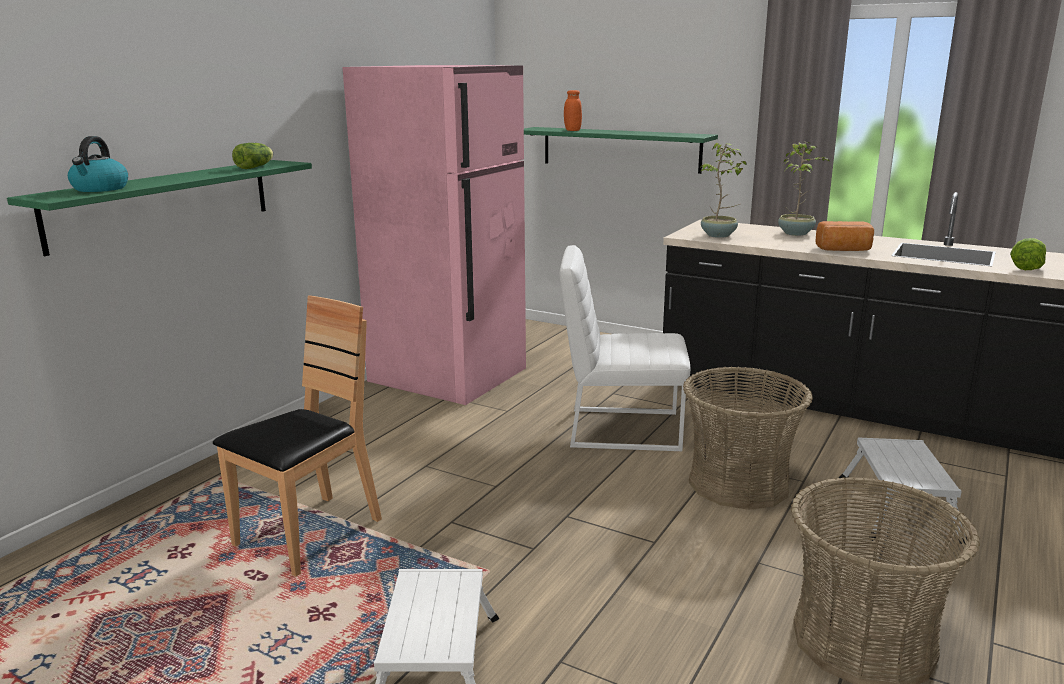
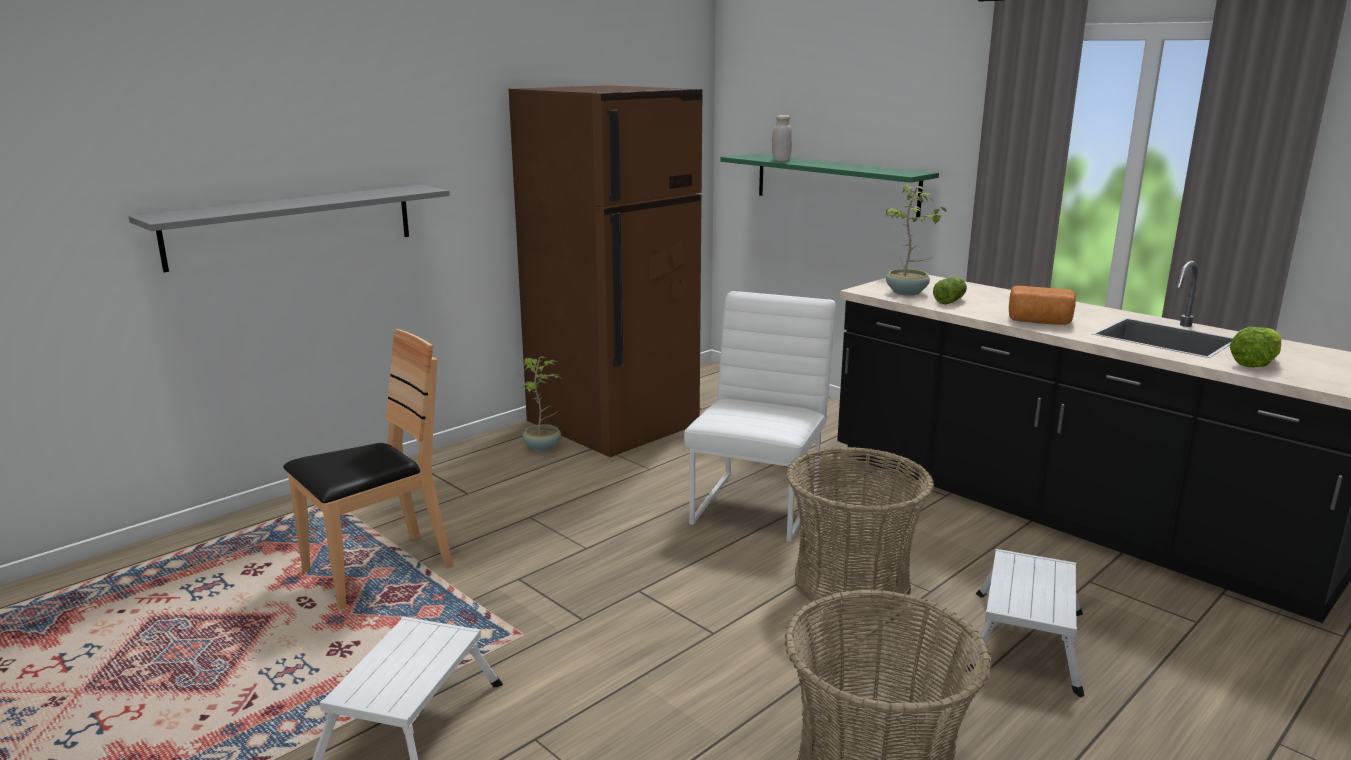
camera: 15 degrees right, 0 degrees up
green shelf [7,160,312,256] -> grey shelf [128,185,450,272]
kettle [68,136,128,192] -> none
lettuce [232,143,273,169] -> lettuce moved to [933,277,967,304]
pink fridge [343,65,526,405] -> brown fridge [508,85,703,457]
white chair [560,245,690,451] -> white chair turned 90 degrees clockwise [684,291,836,542]
orange jar [564,90,582,131] -> white jar [772,115,792,161]
potted plant [778,142,829,236] -> potted plant moved to [523,356,561,451]

